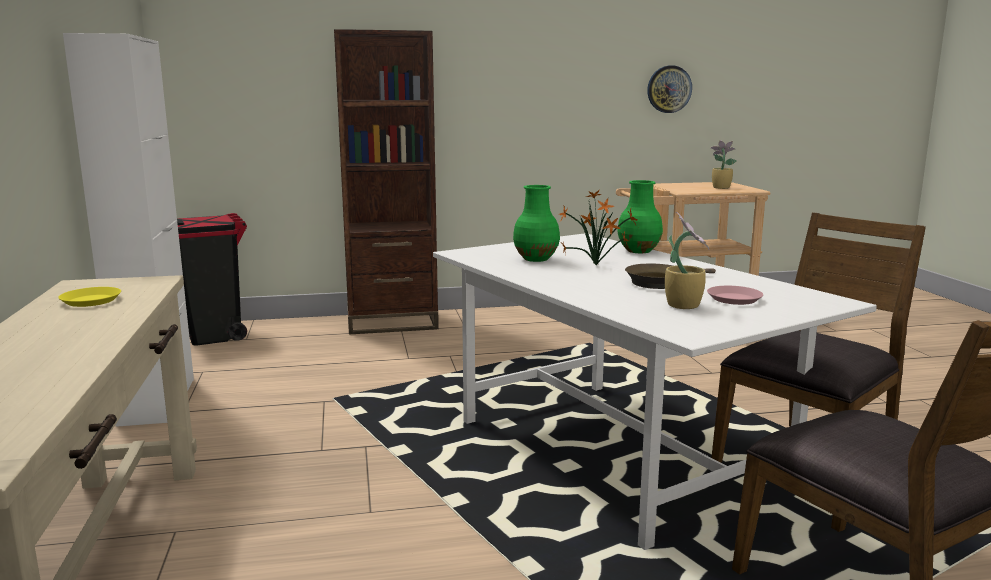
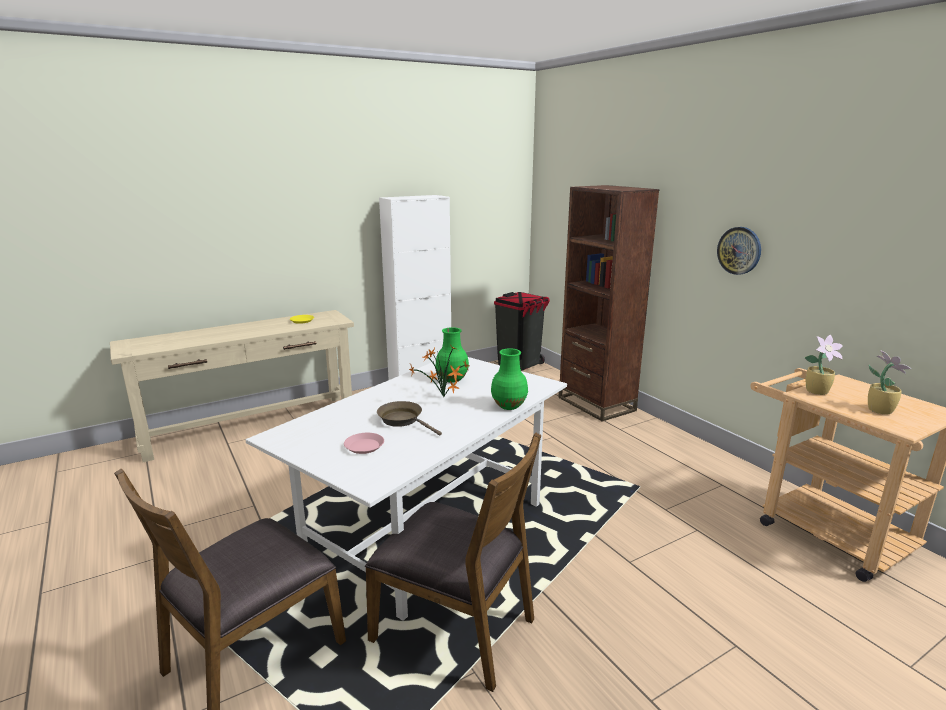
camera: 70 degrees right, 5 degrees up
wall clock [647,65,692,113] -> wall clock moved to [717,227,761,275]
potted plant [665,212,710,309] -> potted plant moved to [804,334,843,395]

